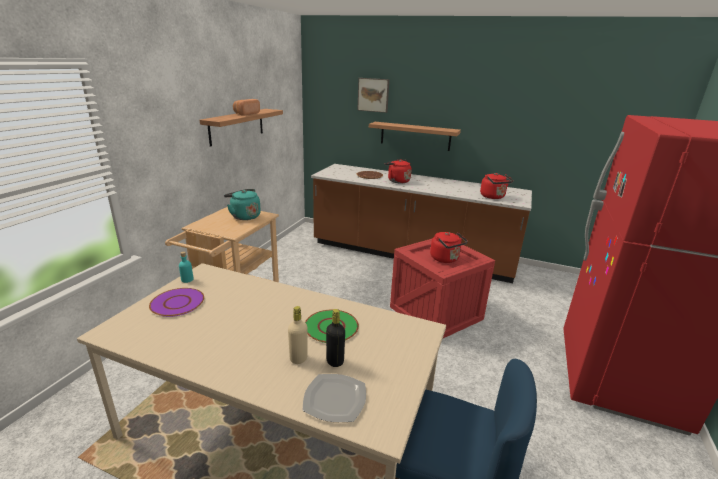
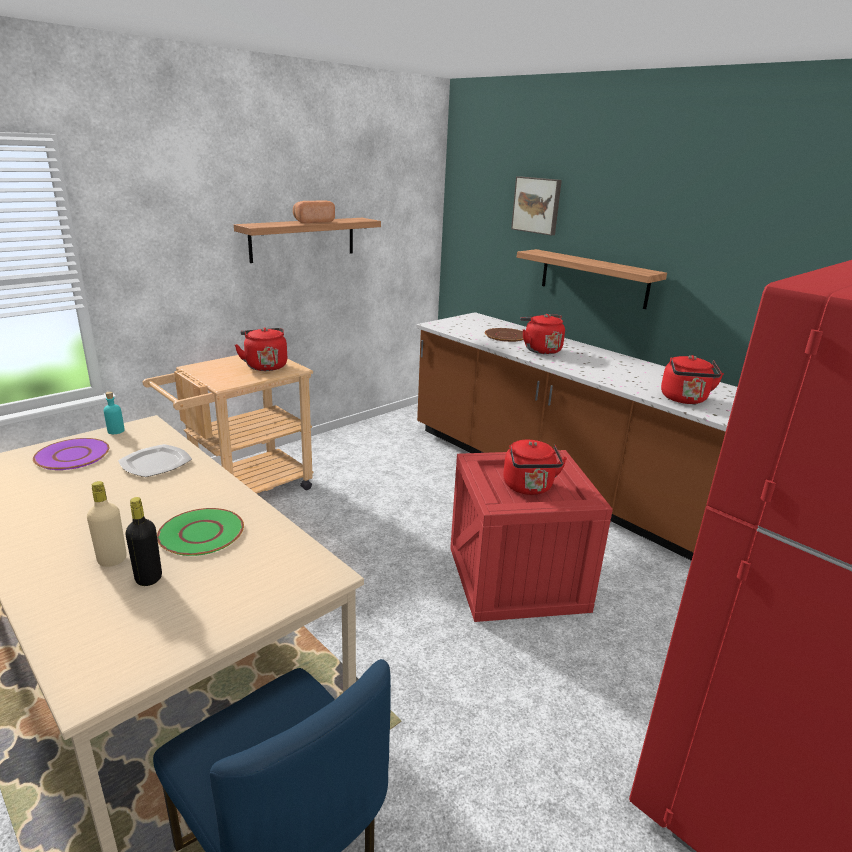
camera: 25 degrees right, 0 degrees up
turquoise kettle [224,189,261,220] -> red kettle [235,327,287,371]
plate [303,374,366,422] -> plate moved to [118,444,192,477]

